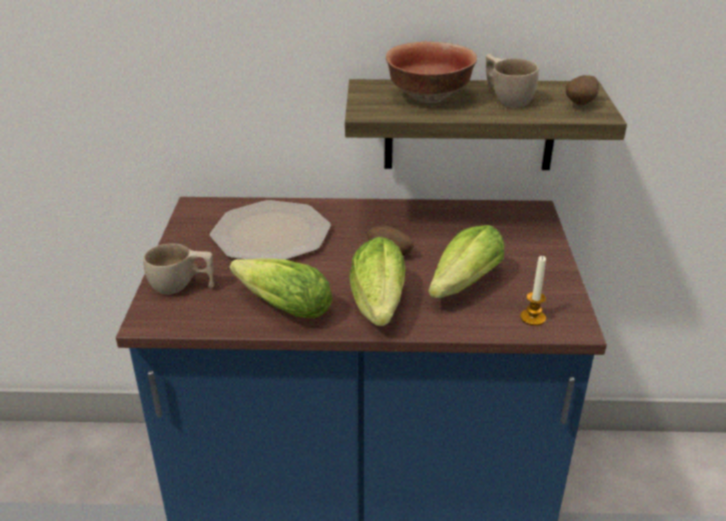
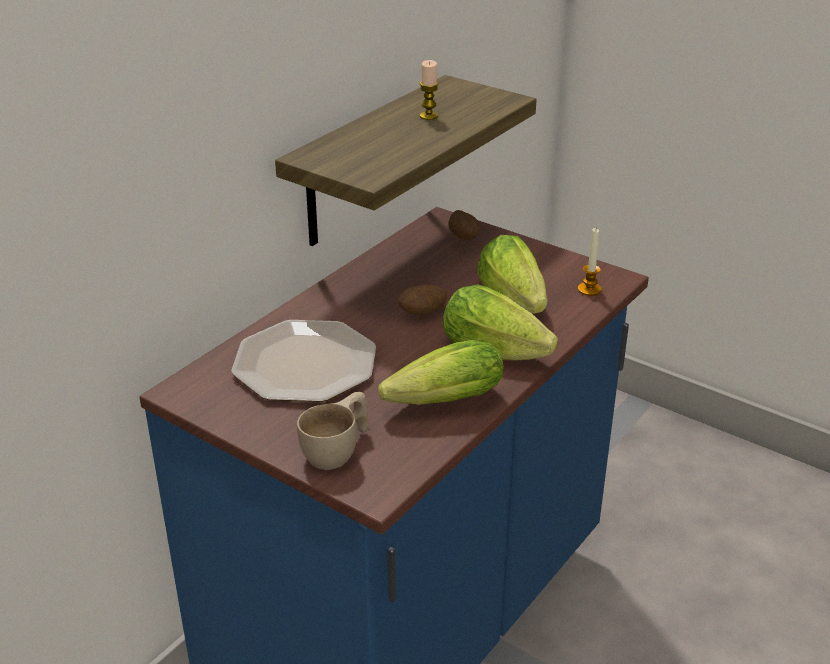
camera: 55 degrees left, 0 degrees up
bowl [386,42,477,103] -> none
beige cup [486,53,539,108] -> candle [420,60,439,120]
potato [566,75,599,105] -> potato moved to [448,210,481,240]

